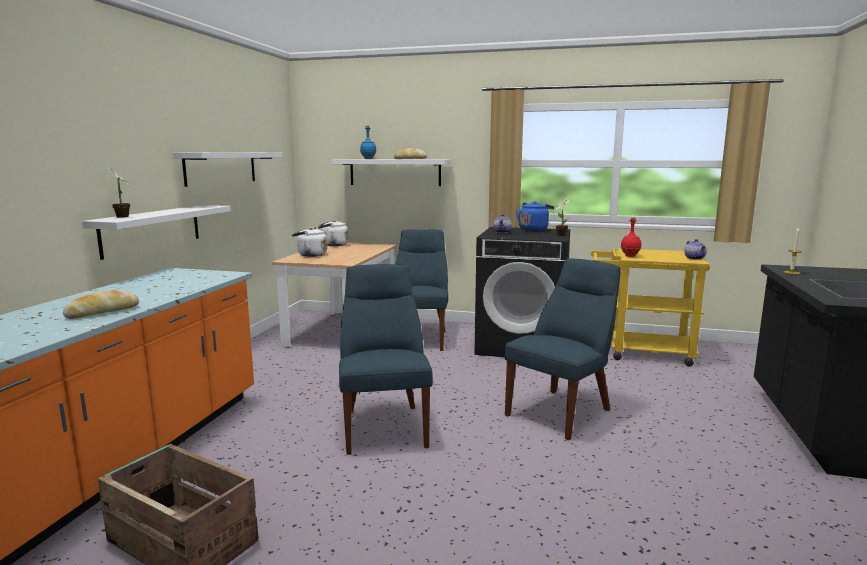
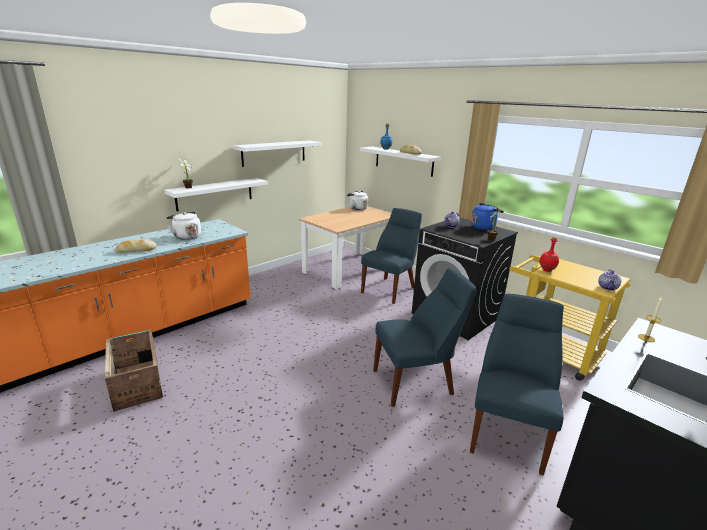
camera: 30 degrees right, 10 degrees up
white kettle [292,227,327,257] -> white kettle moved to [167,212,201,240]
blue chair [339,264,433,455] -> blue chair moved to [470,293,564,475]

